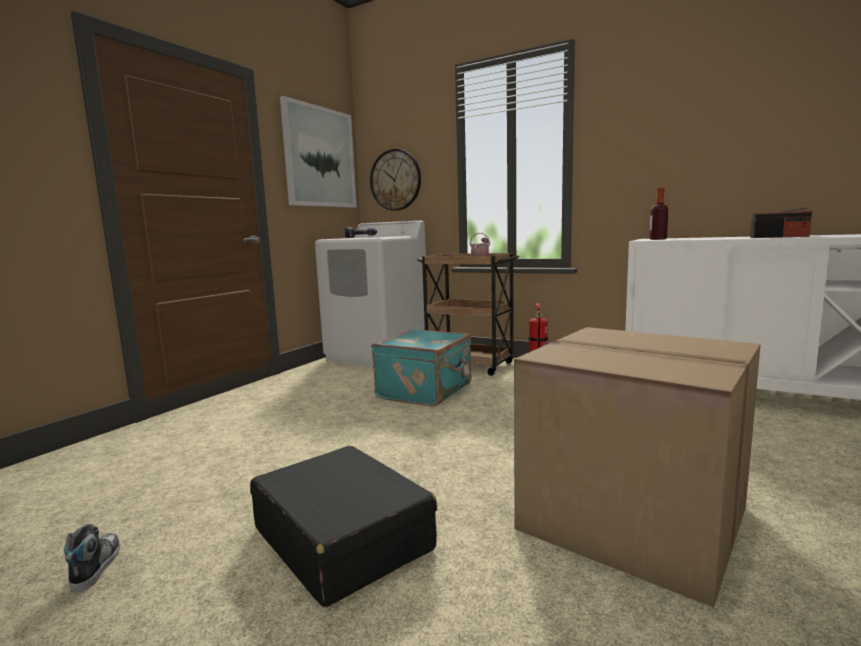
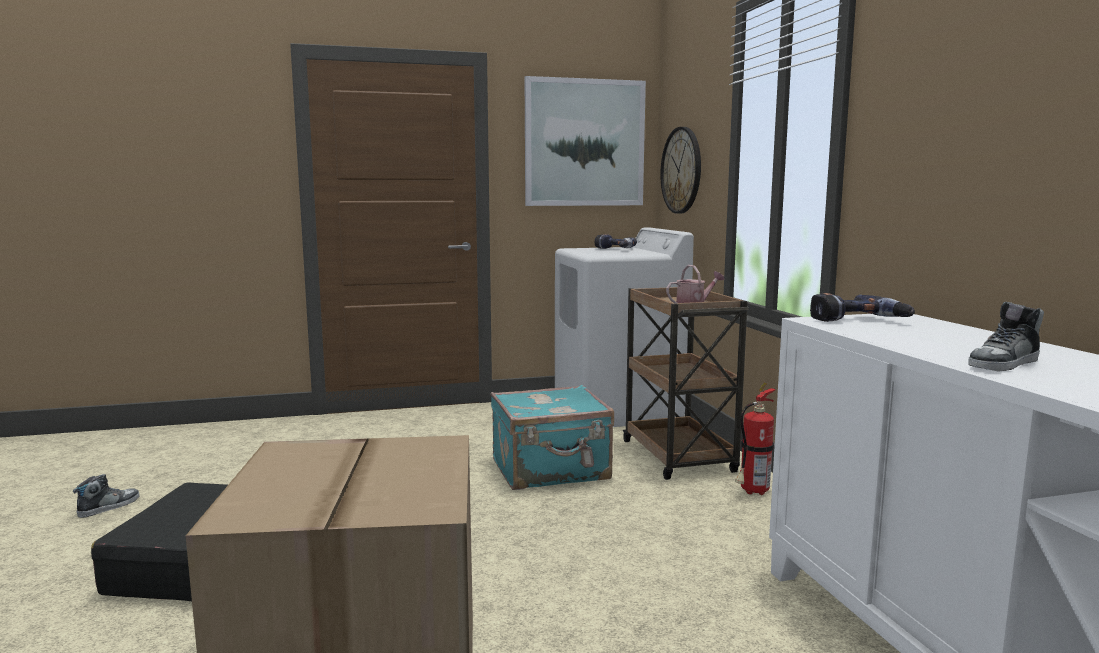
camera: 45 degrees right, 0 degrees up
bottle [649,188,669,240] -> power drill [810,293,915,322]
radio [750,208,812,238] -> shoe [968,302,1044,372]

